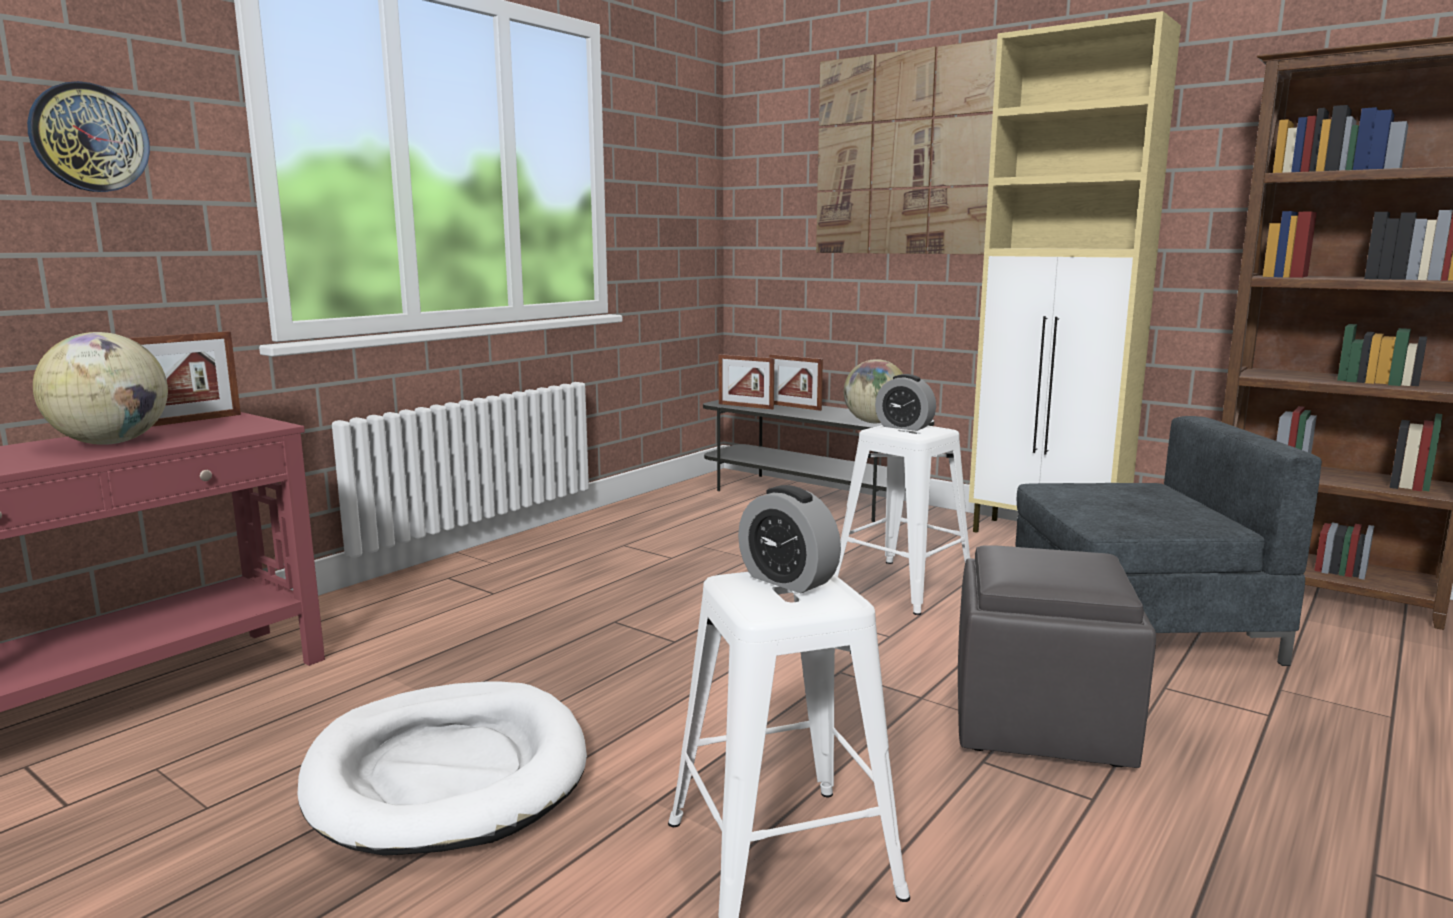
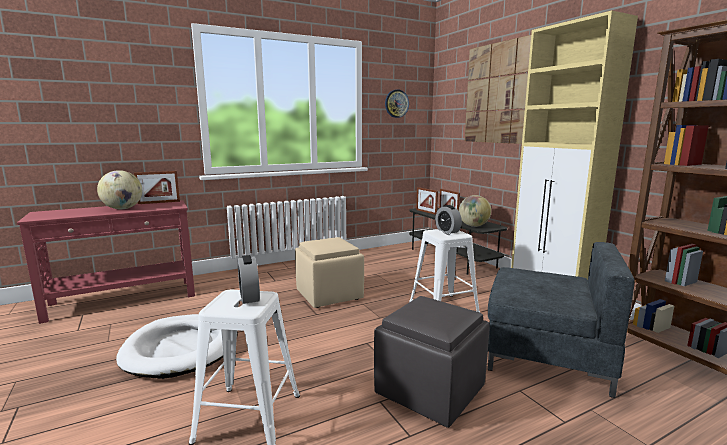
camera: 25 degrees right, 0 degrees up
wall clock [27,81,150,192] -> wall clock moved to [385,89,409,118]
none -> beige ottoman [295,237,364,308]

